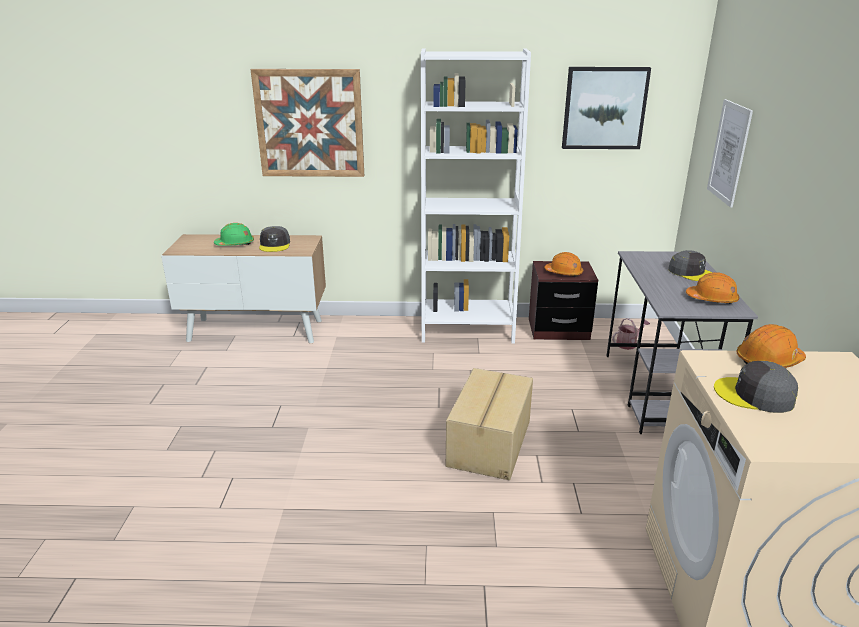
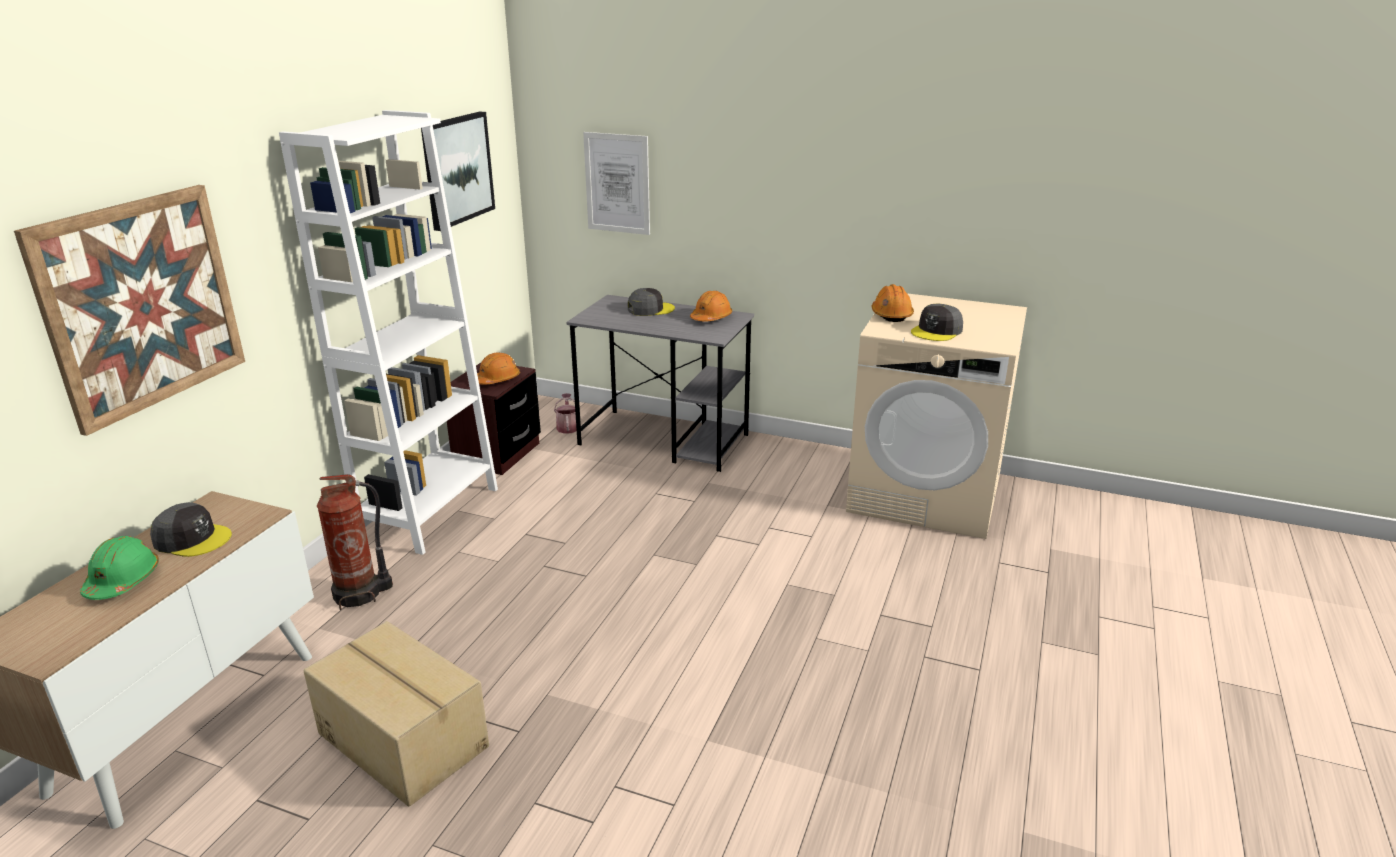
camera: 70 degrees left, 0 degrees up
cardboard box [446,368,533,480] -> cardboard box moved to [304,621,489,806]
none -> fire extinguisher [316,474,393,610]

